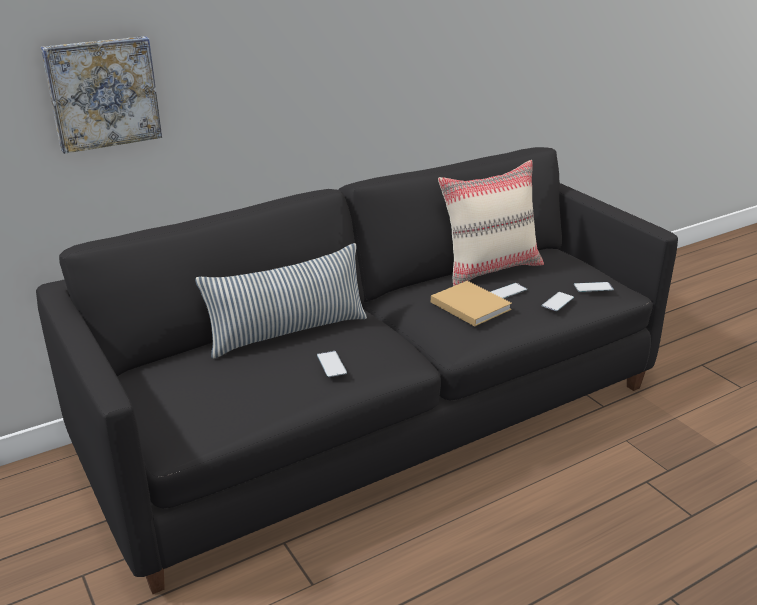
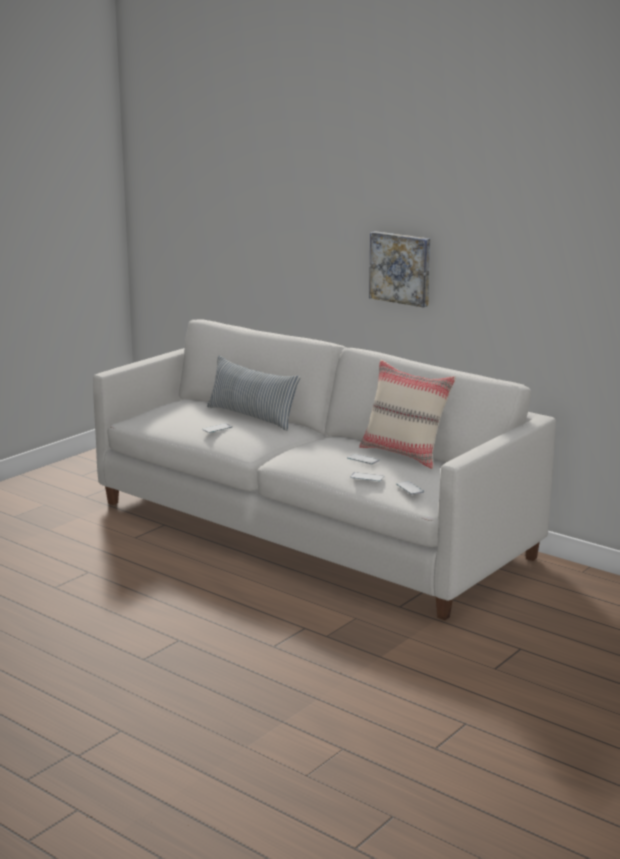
camera: 70 degrees right, 10 degrees down
black sofa [36,147,678,594] -> white sofa [93,319,556,620]
picture [41,36,162,154] -> picture moved to [369,231,430,308]
beige book [431,281,512,326] -> none

